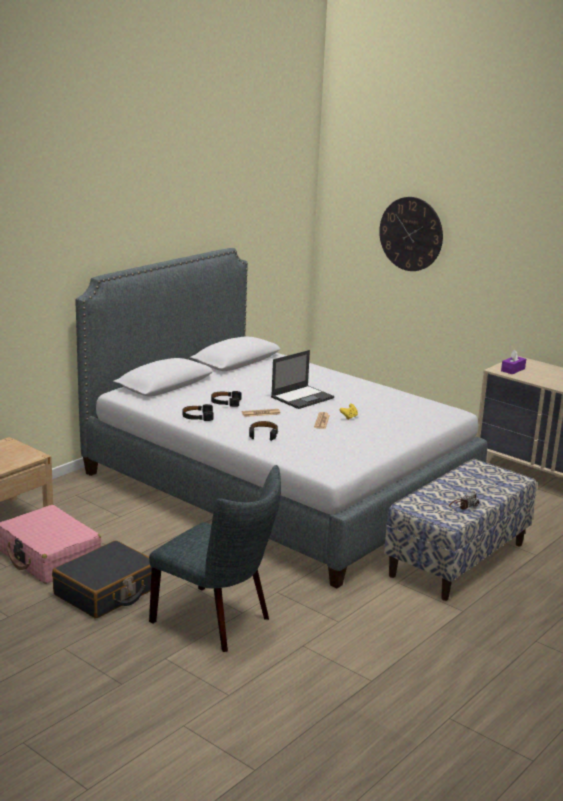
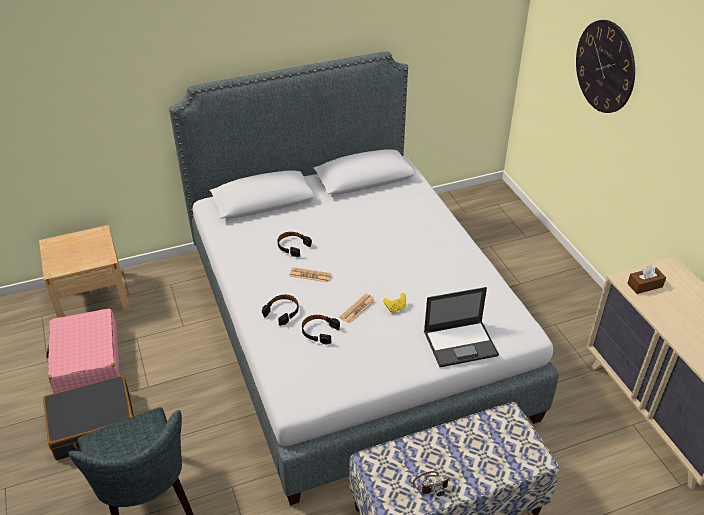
camera: 30 degrees right, 20 degrees up
black headphones [183,404,214,421] -> black headphones moved to [302,315,340,344]
laptop [271,350,334,409] -> laptop moved to [424,287,499,367]
purple tissue box [501,350,526,374] -> brown tissue box [627,264,666,294]

